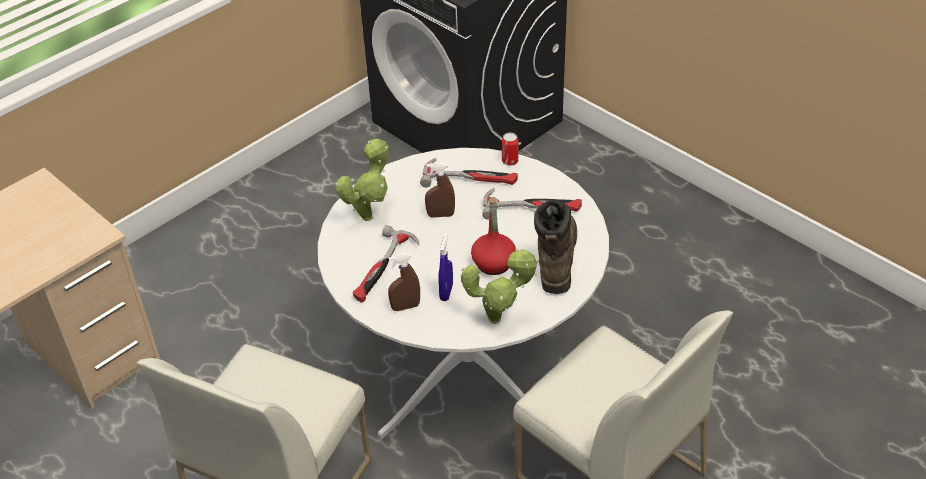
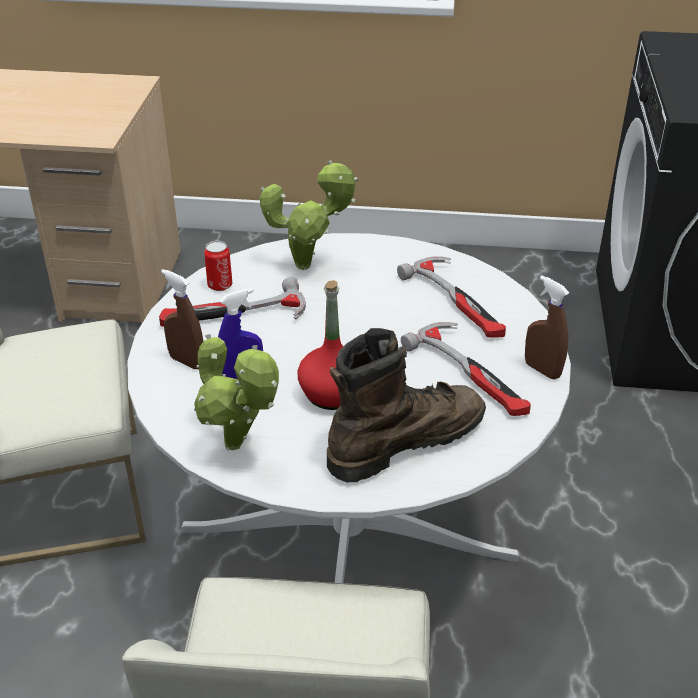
camera: 50 degrees right, 5 degrees down
brown spray bottle [425,163,455,218] -> brown spray bottle moved to [525,275,569,380]
can [502,133,519,166] -> can moved to [204,241,232,291]

